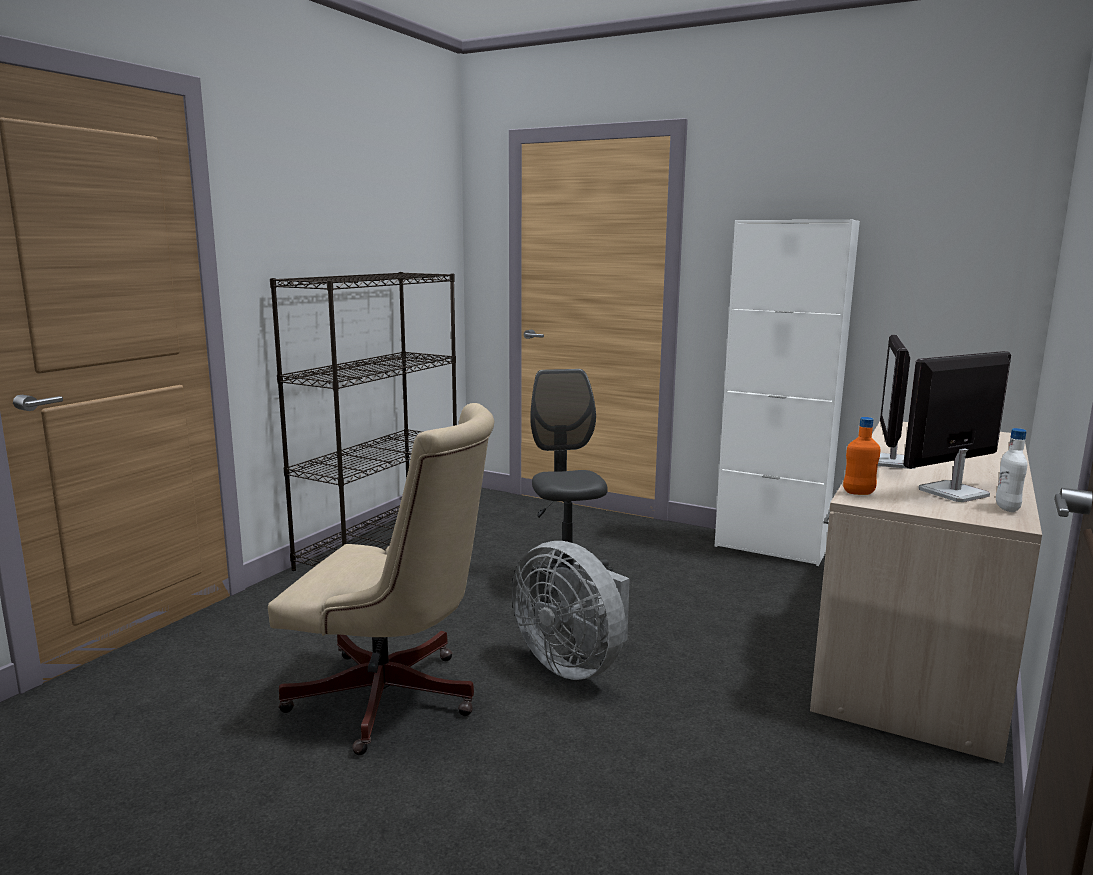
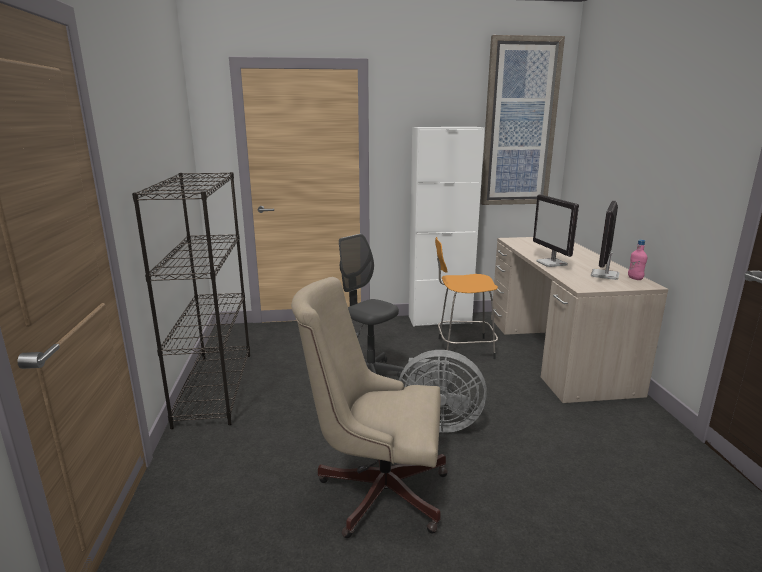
camera: 35 degrees left, 5 degrees up
beige office chair [268,403,494,755] -> beige office chair turned 150 degrees counterclockwise [291,277,448,538]
orange bottle [843,417,880,495] -> none
white bottle [996,428,1027,512] -> pink bottle [628,240,647,280]
none -> orange stool [435,237,498,359]
none -> picture [480,35,565,205]

